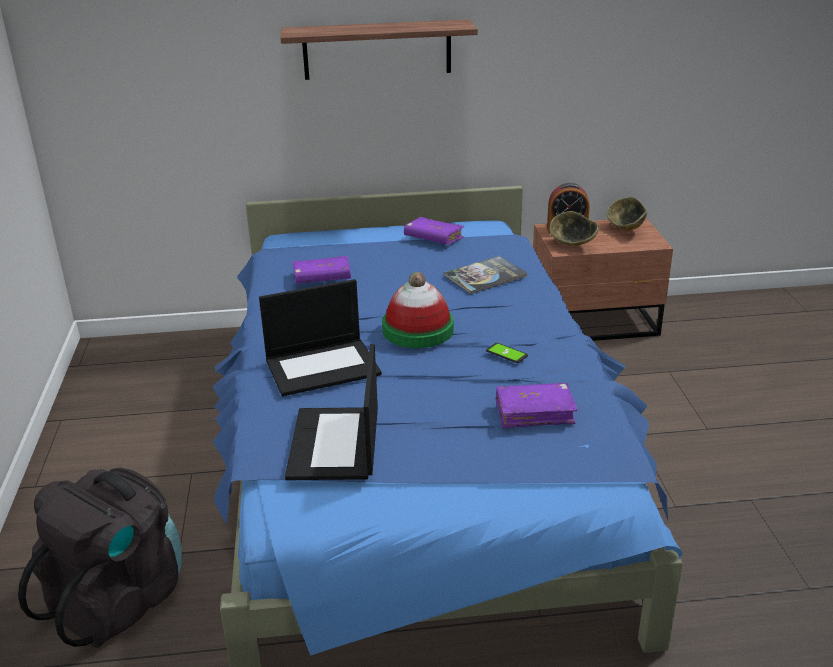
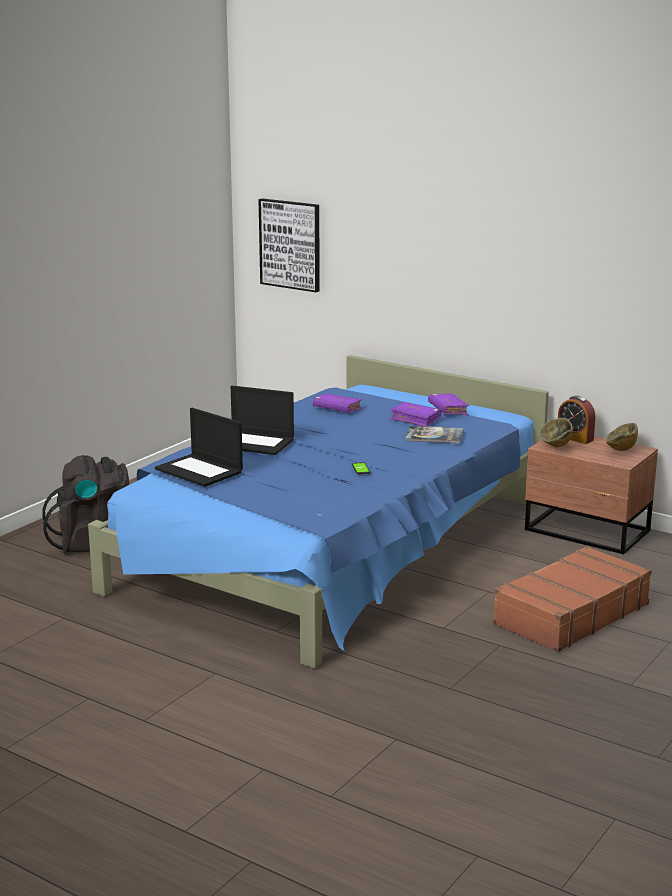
camera: 40 degrees right, 10 degrees down
shelf [281,19,478,80] -> none
laptop [285,344,378,480] -> laptop turned 90 degrees counterclockwise [155,408,243,487]
hat [382,272,454,348] -> none
purple book [495,383,578,428] -> purple book moved to [390,402,441,427]
none -> picture [258,198,320,292]
none -> brown suitcase [493,546,652,652]

